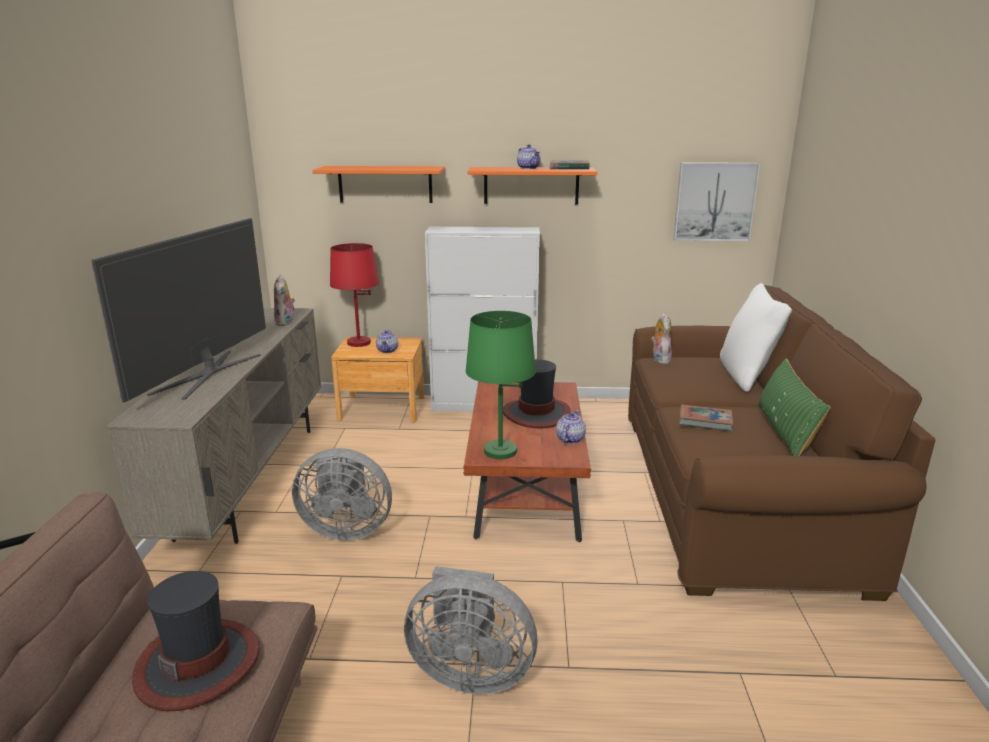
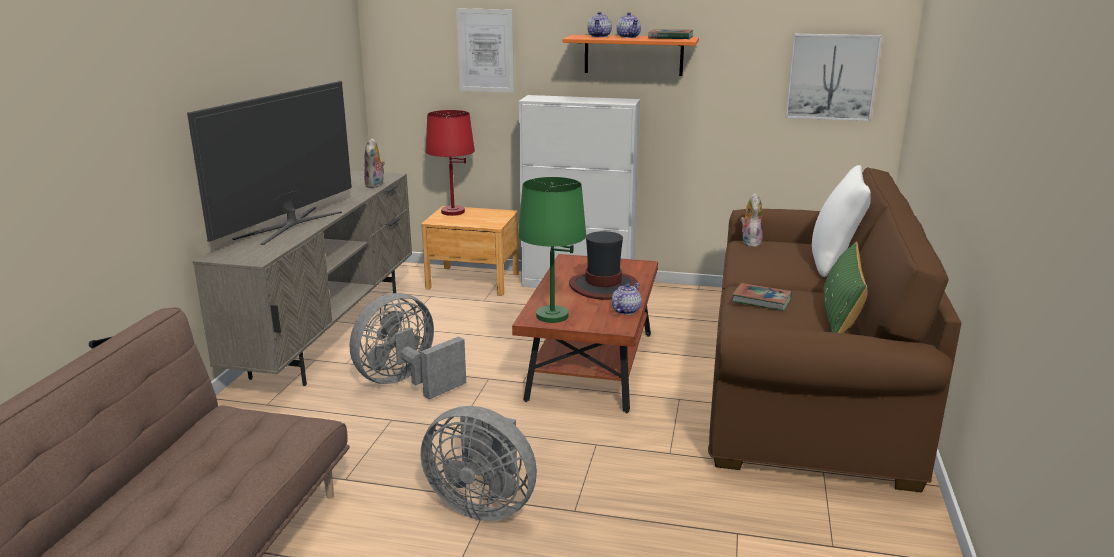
camera: 10 degrees right, 0 degrees up
hat [132,571,260,711] -> none
grey fan [292,448,392,541] -> grey fan turned 120 degrees clockwise [350,293,466,399]
orange shelf [312,166,445,203] -> picture [456,8,514,93]
teapot [376,330,398,353] -> teapot moved to [587,12,612,37]

